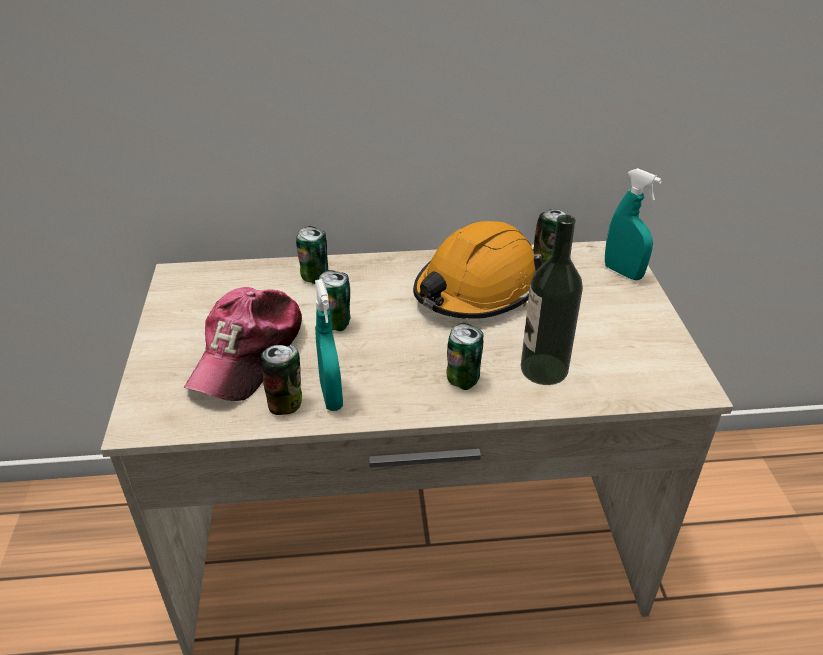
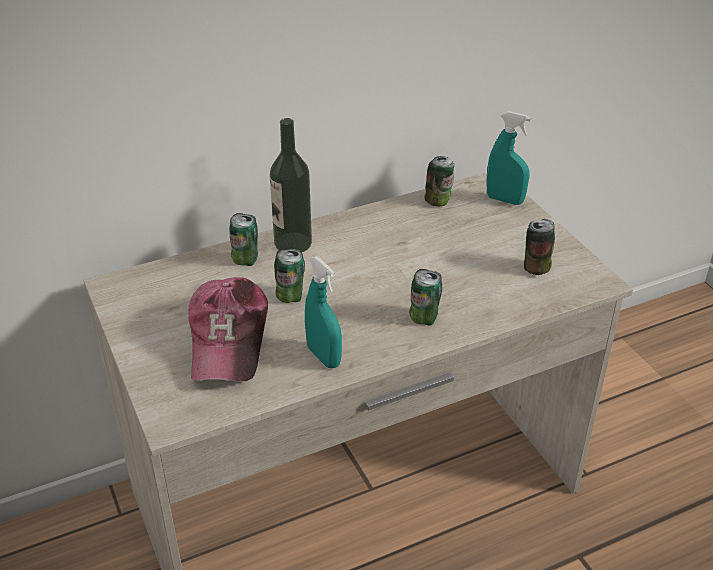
camera: 20 degrees left, 0 degrees up
can [261,345,302,415] -> can moved to [524,219,555,275]
orange hard hat [413,221,544,319] -> none
bottle [521,215,583,385] -> bottle moved to [270,118,312,252]

